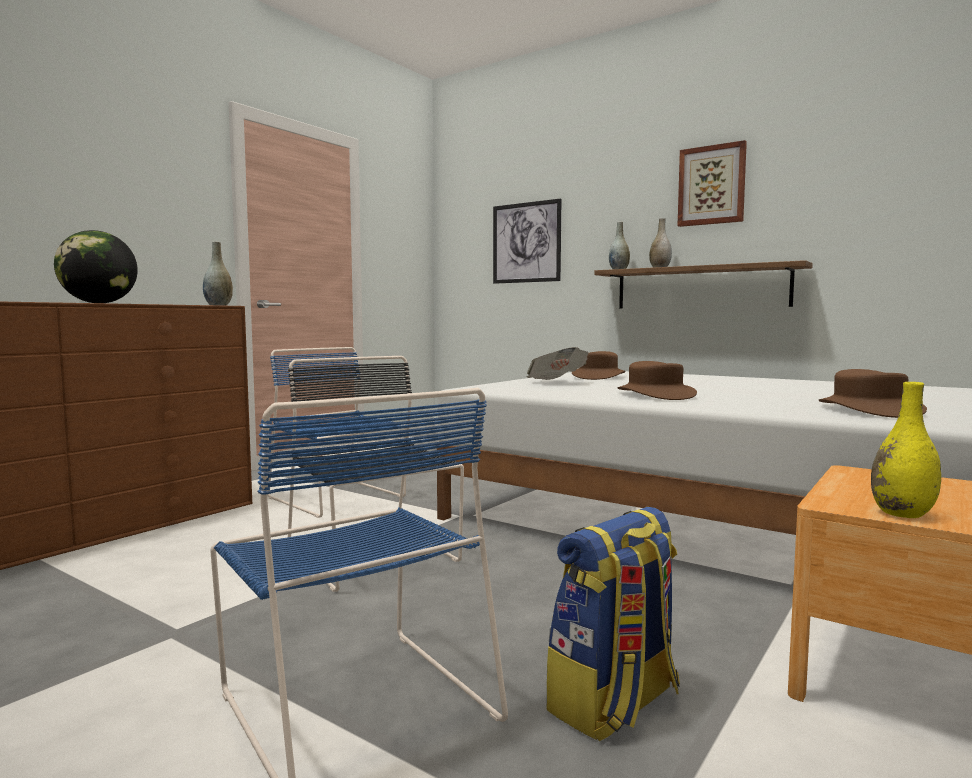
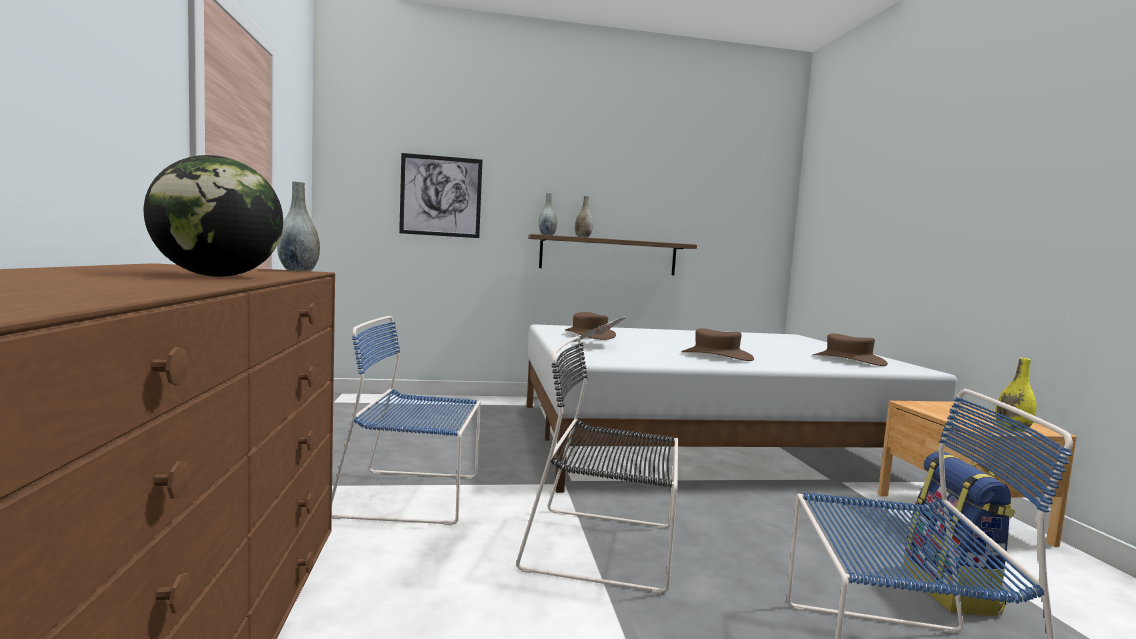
camera: 45 degrees left, 0 degrees up
picture [678,140,747,227] -> none

